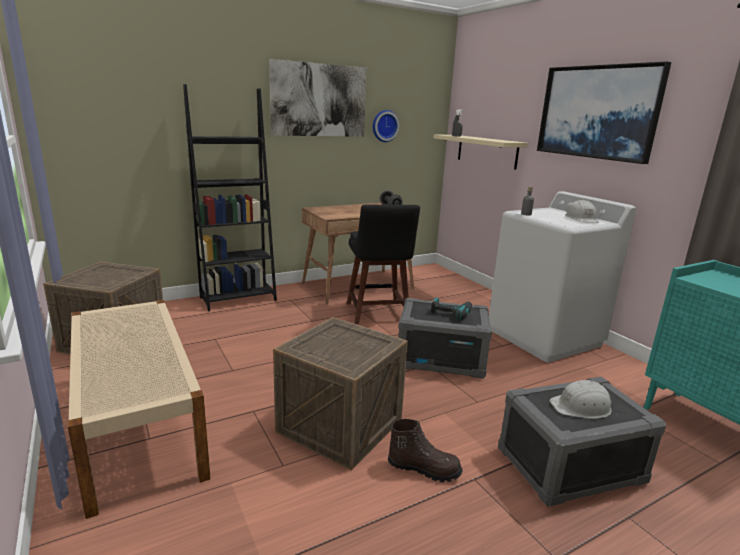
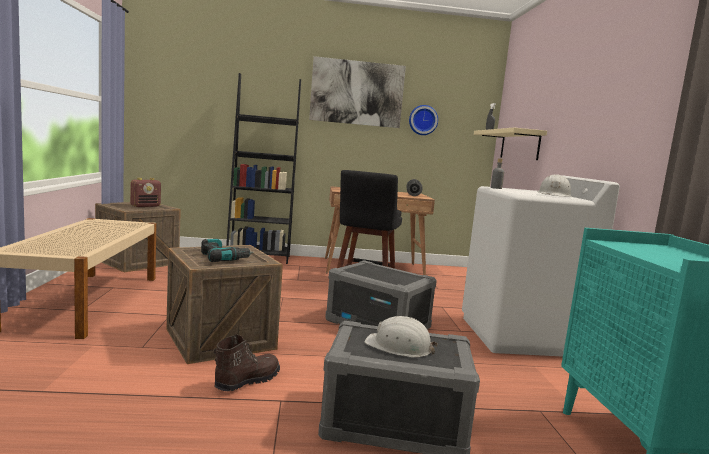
camera: 25 degrees right, 10 degrees down
brown boot [388,419,463,482] -> brown boot turned 90 degrees counterclockwise [214,334,280,391]
power drill [431,297,472,320] -> power drill moved to [201,239,254,262]
picture [537,61,671,164] -> none
none -> radio [130,178,161,207]

